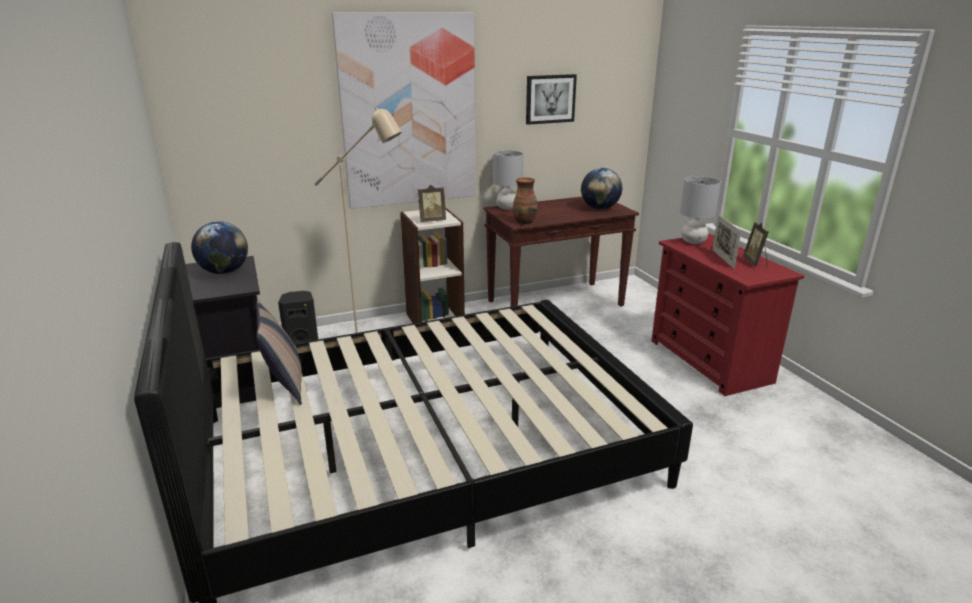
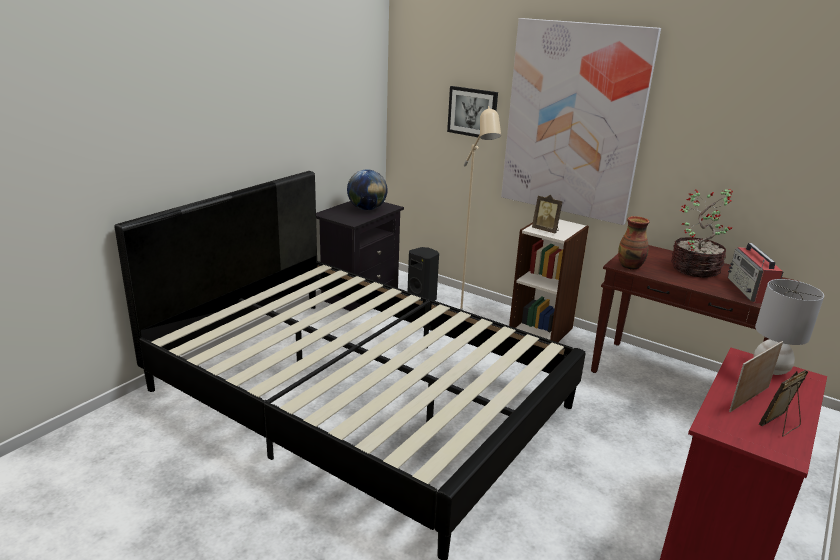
camera: 55 degrees right, 0 degrees up
pillow [256,300,302,405] -> none
grey table lamp [493,150,523,210] -> none
picture [526,74,577,125] -> picture moved to [447,86,498,137]
globe [581,168,622,209] -> radio [728,243,783,304]
none -> potted plant [671,189,733,278]

